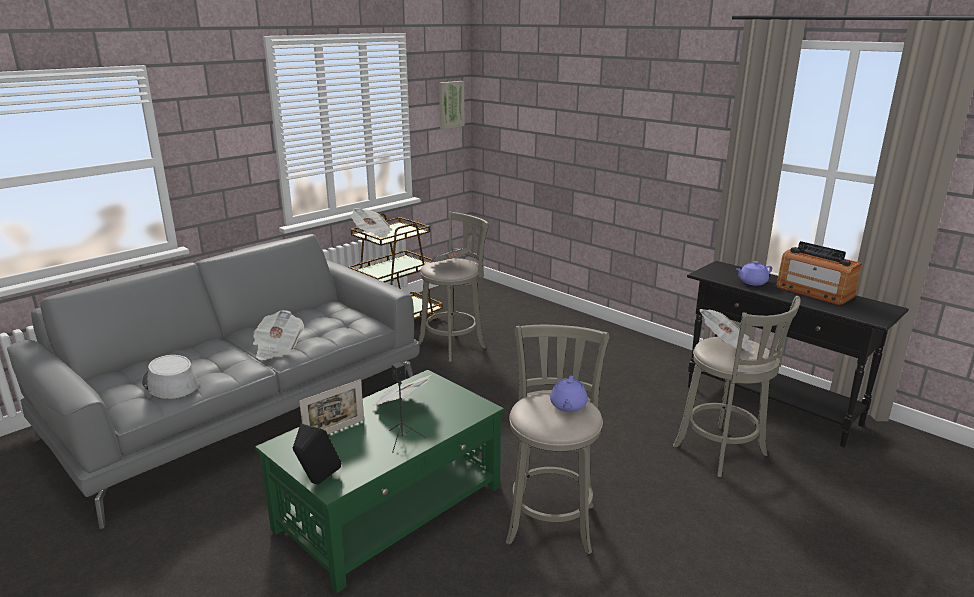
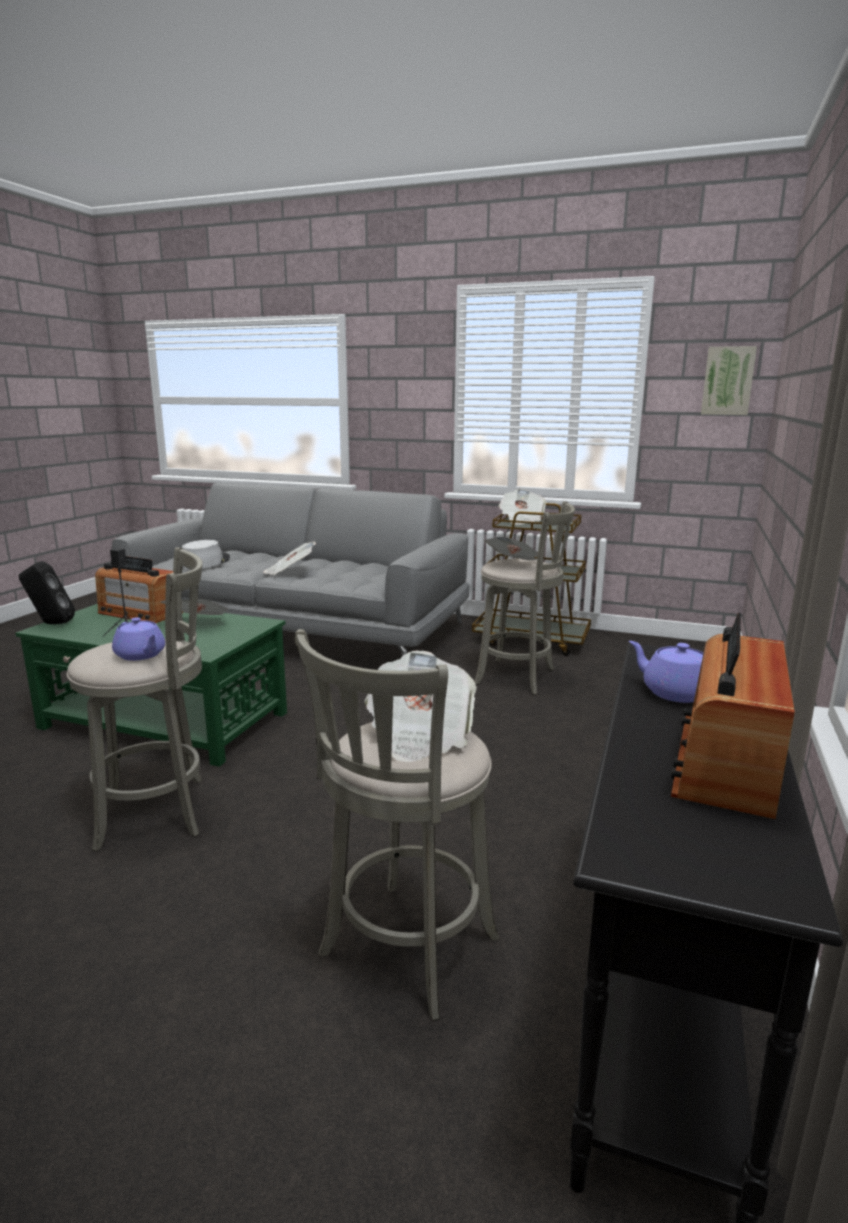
camera: 65 degrees right, 5 degrees down
picture frame [299,379,364,434] -> radio [95,556,183,623]
purple teapot [550,376,588,412] -> purple teapot turned 120 degrees counterclockwise [112,617,165,661]

